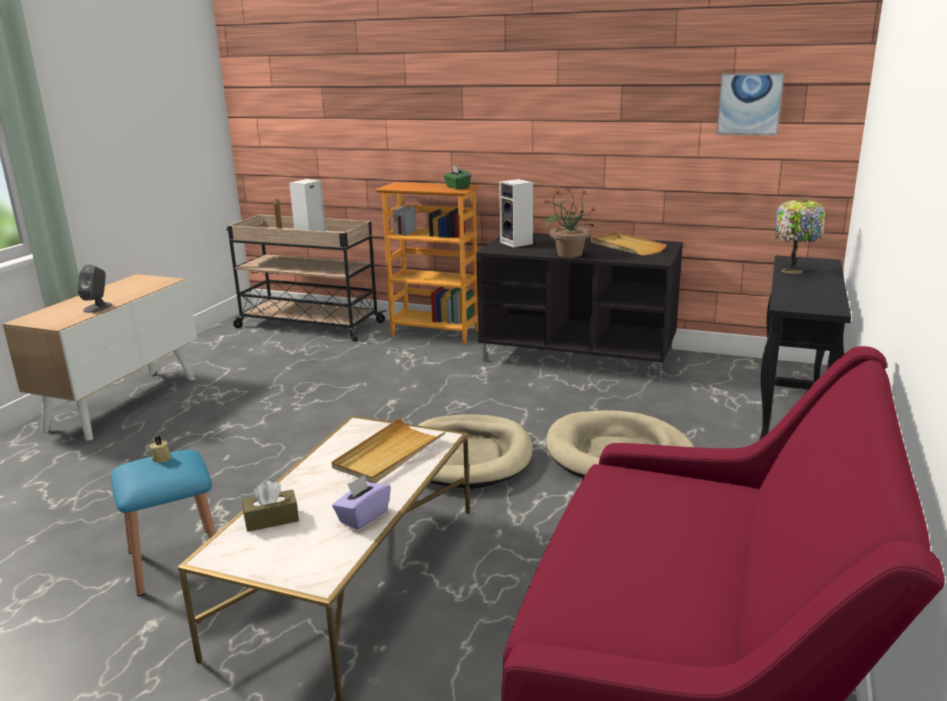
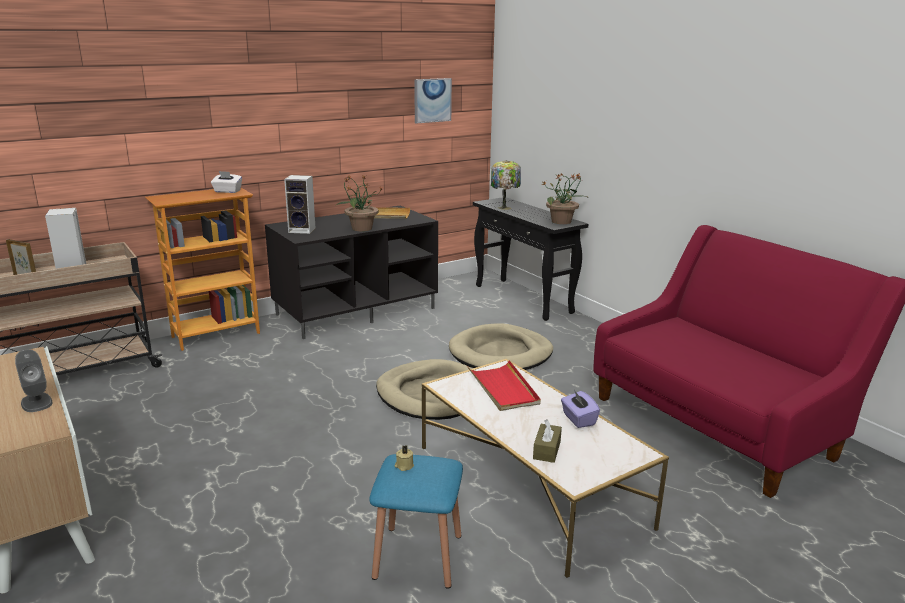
camera: 55 degrees left, 0 degrees up
beige tray [331,418,445,483] -> red tray [467,360,541,411]
green tissue box [443,165,471,189] -> white tissue box [211,171,242,193]
none -> potted plant [542,173,587,224]

